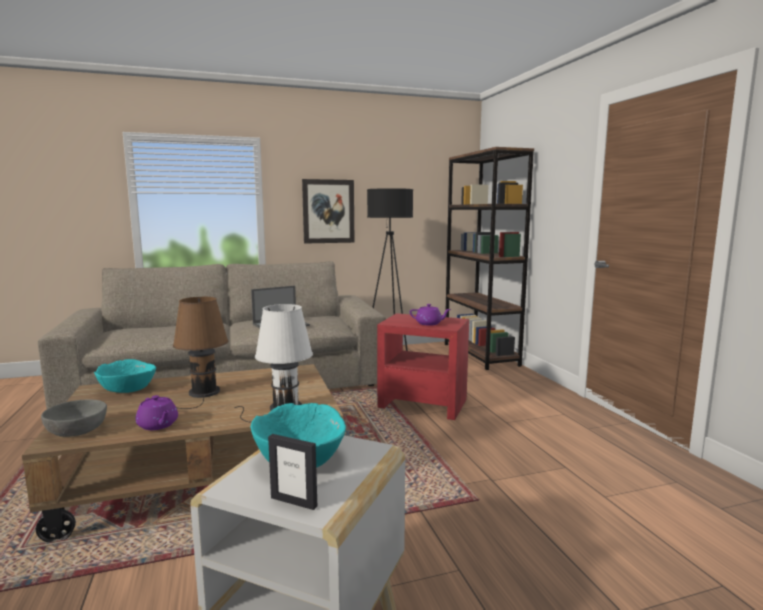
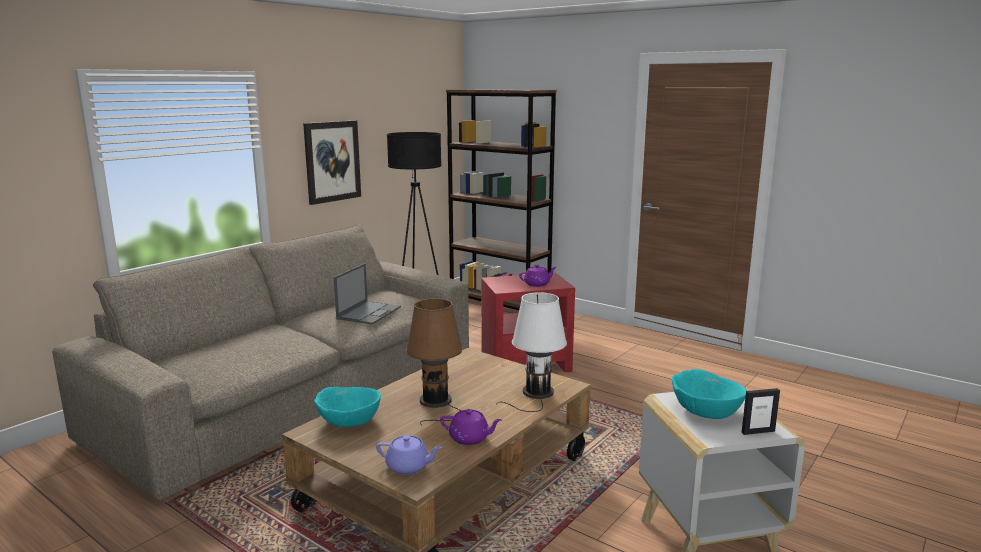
camera: 35 degrees left, 5 degrees up
grey bowl [41,399,107,437] -> purple teapot [376,435,442,475]

